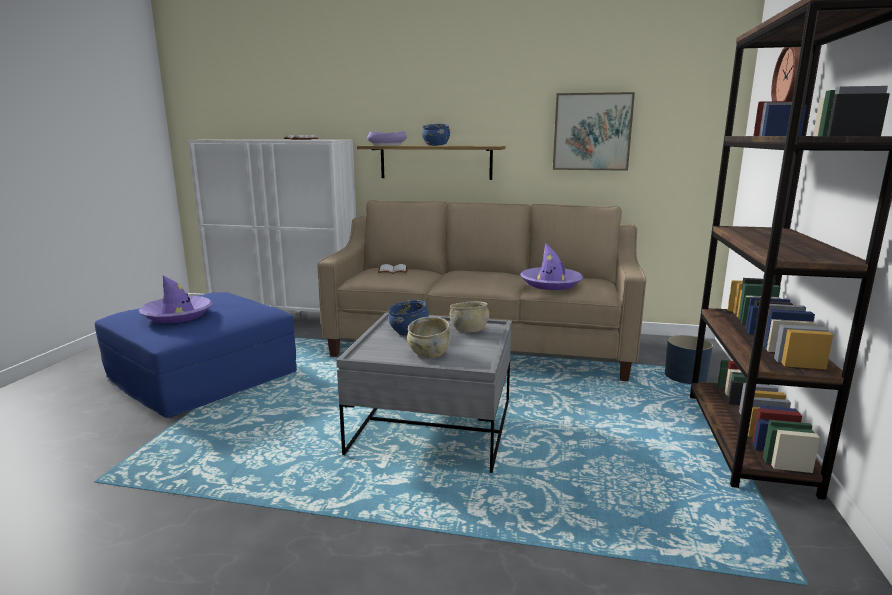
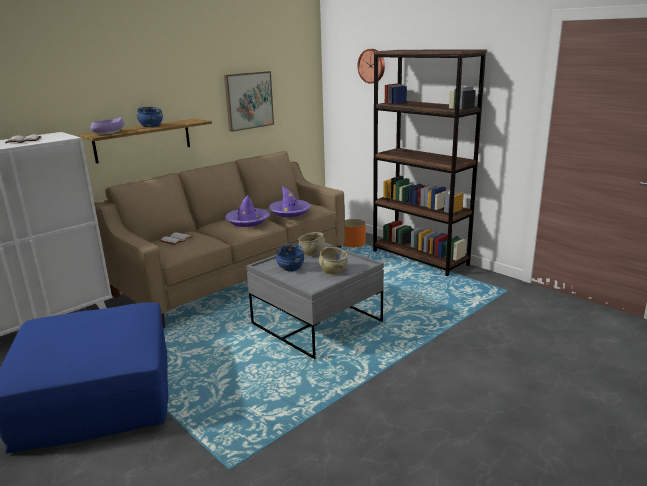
camera: 55 degrees left, 5 degrees up
purple hat [139,276,213,323] -> purple hat moved to [225,195,270,227]
blue planter [665,335,713,384] -> orange planter [342,219,366,247]

